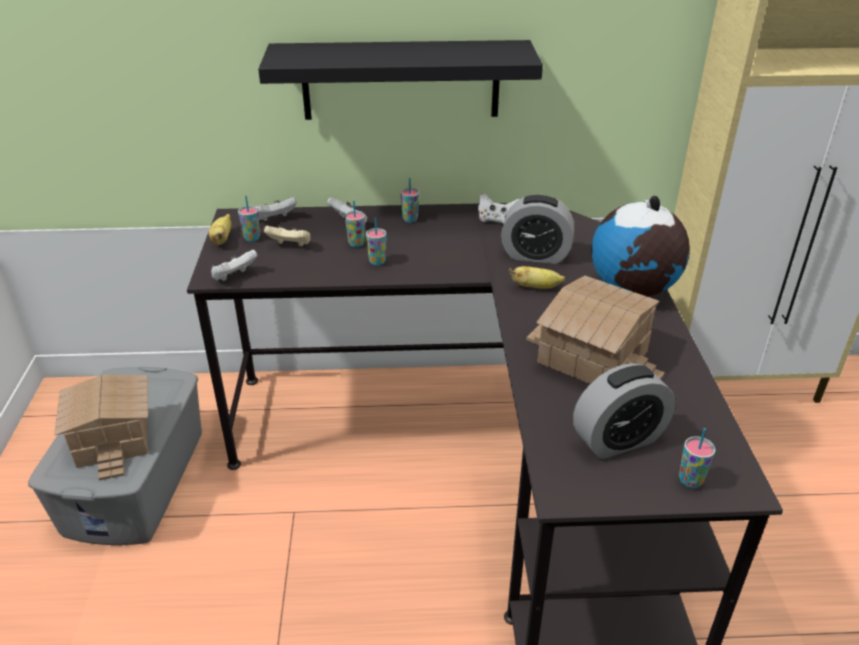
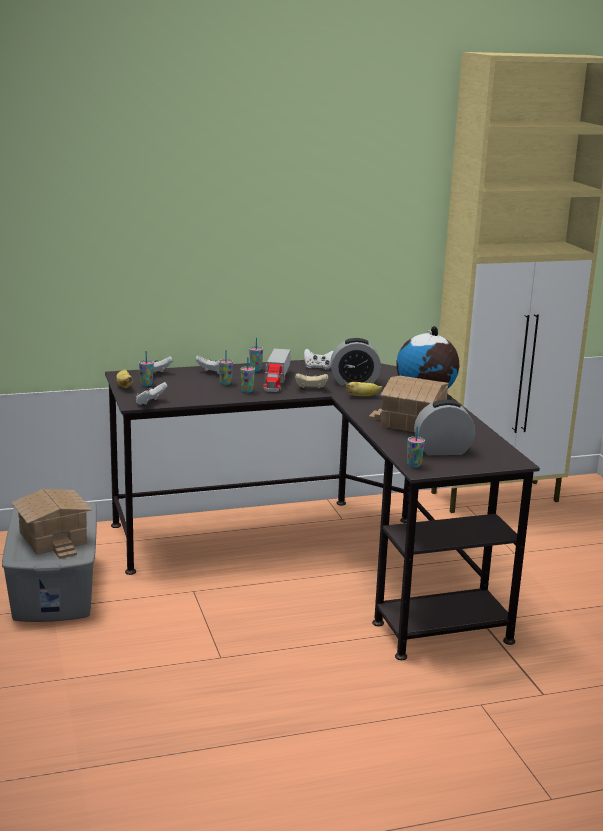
camera: 15 degrees left, 15 degrees down
black shelf [258,40,543,120] -> none
beige game controller [264,226,311,246] -> beige game controller moved to [295,373,328,389]
alarm clock [573,363,675,459] -> alarm clock turned 150 degrees counterclockwise [414,400,475,455]
cup [679,428,716,488] -> cup moved to [407,426,425,468]
none -> toy truck [263,348,290,392]

